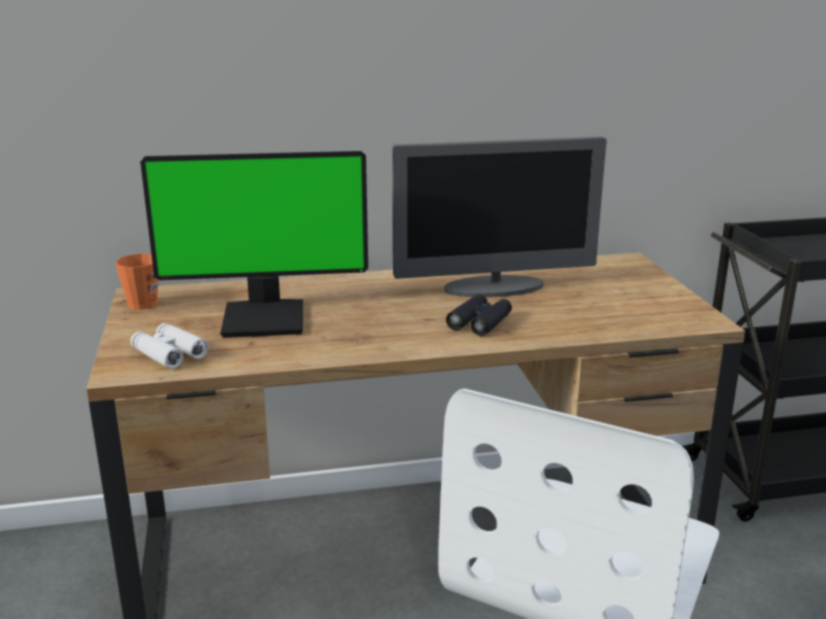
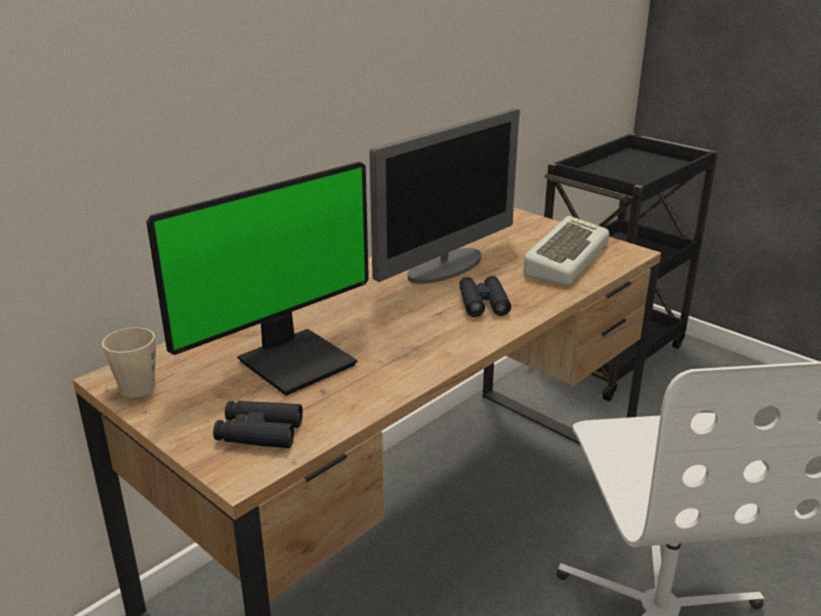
camera: 35 degrees left, 5 degrees up
orange mug [116,254,159,310] -> beige mug [102,327,156,398]
white binoculars [130,323,208,369] -> black binoculars [213,401,303,448]
none -> keyboard [523,216,609,286]

